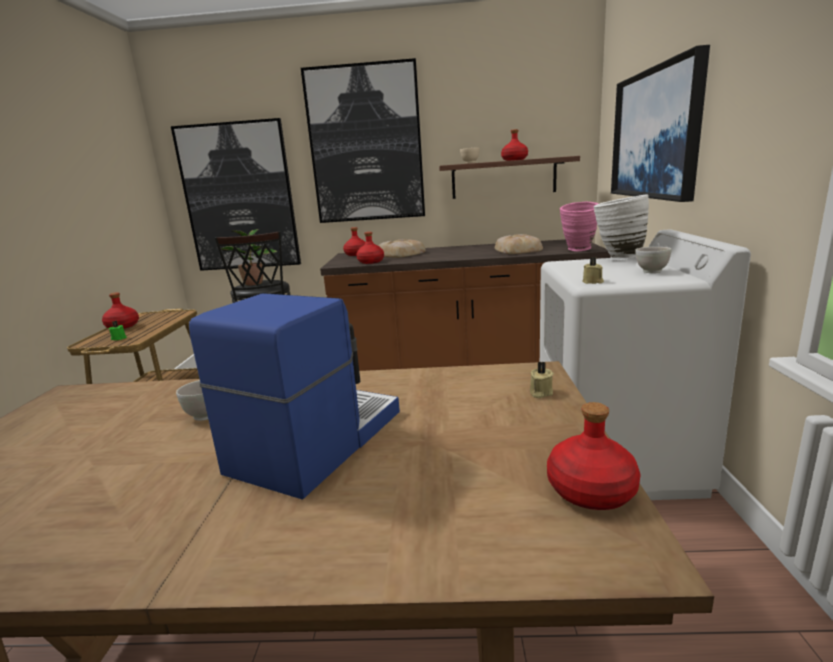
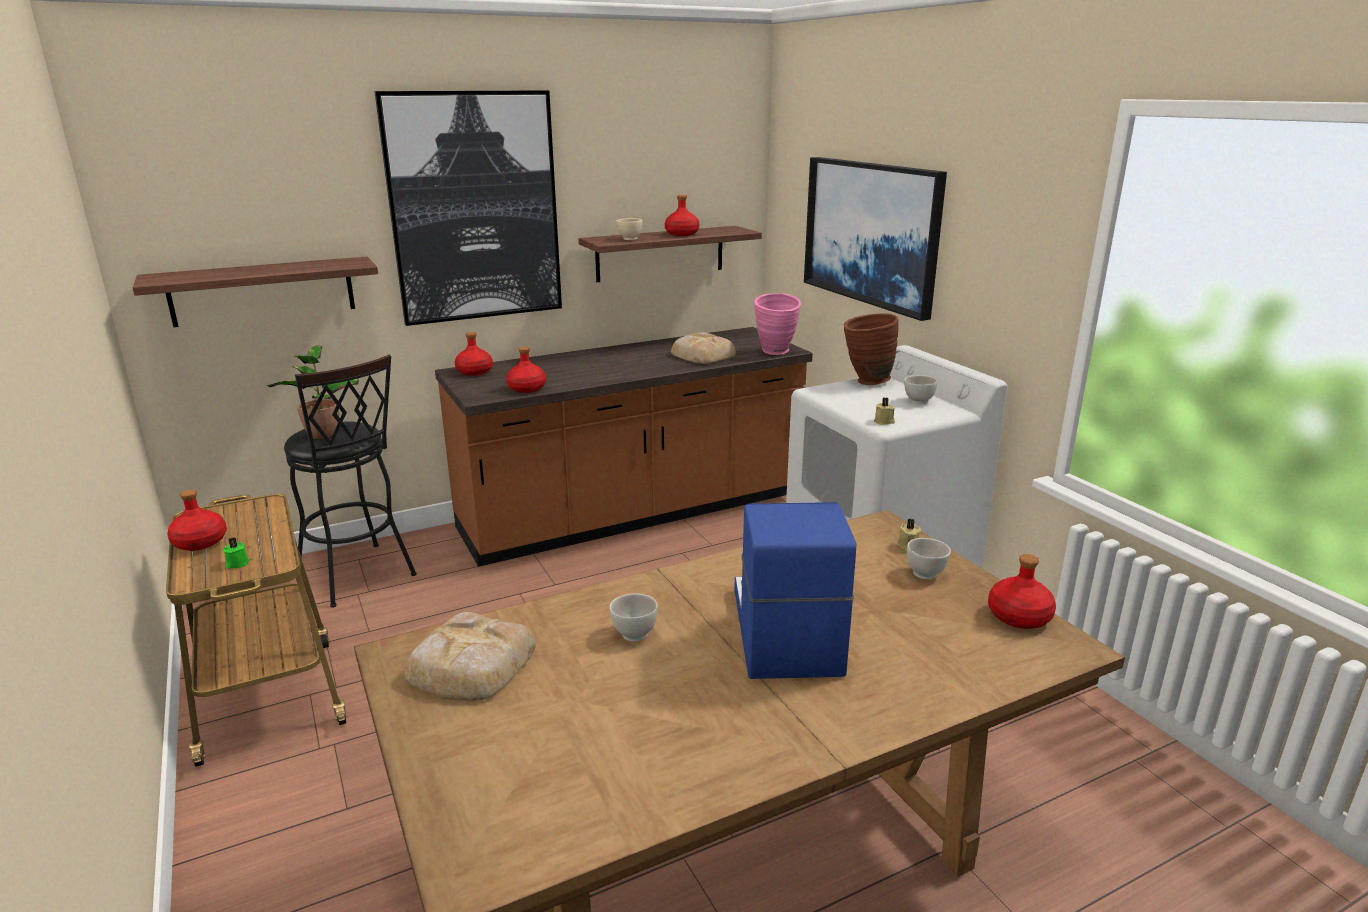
camera: 30 degrees left, 5 degrees up
picture [171,118,301,271] -> shelf [133,256,378,328]
bread [379,239,426,258] -> bread moved to [404,612,536,701]
white vase [593,194,649,261] -> brown vase [844,314,898,385]
none -> white bowl [907,538,951,579]

